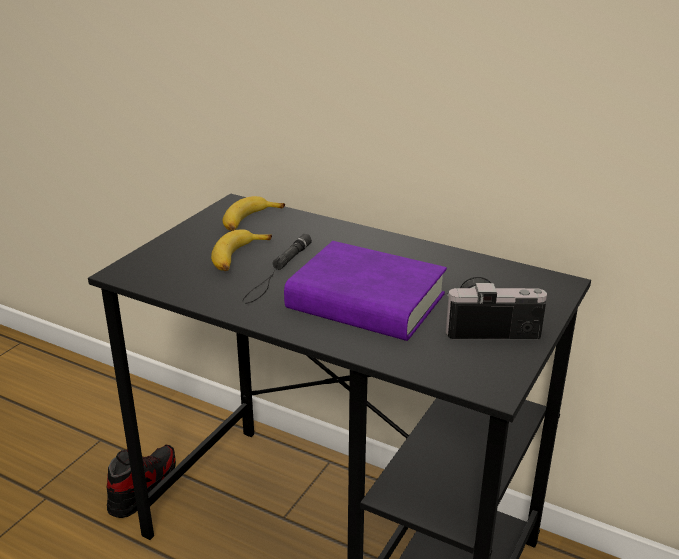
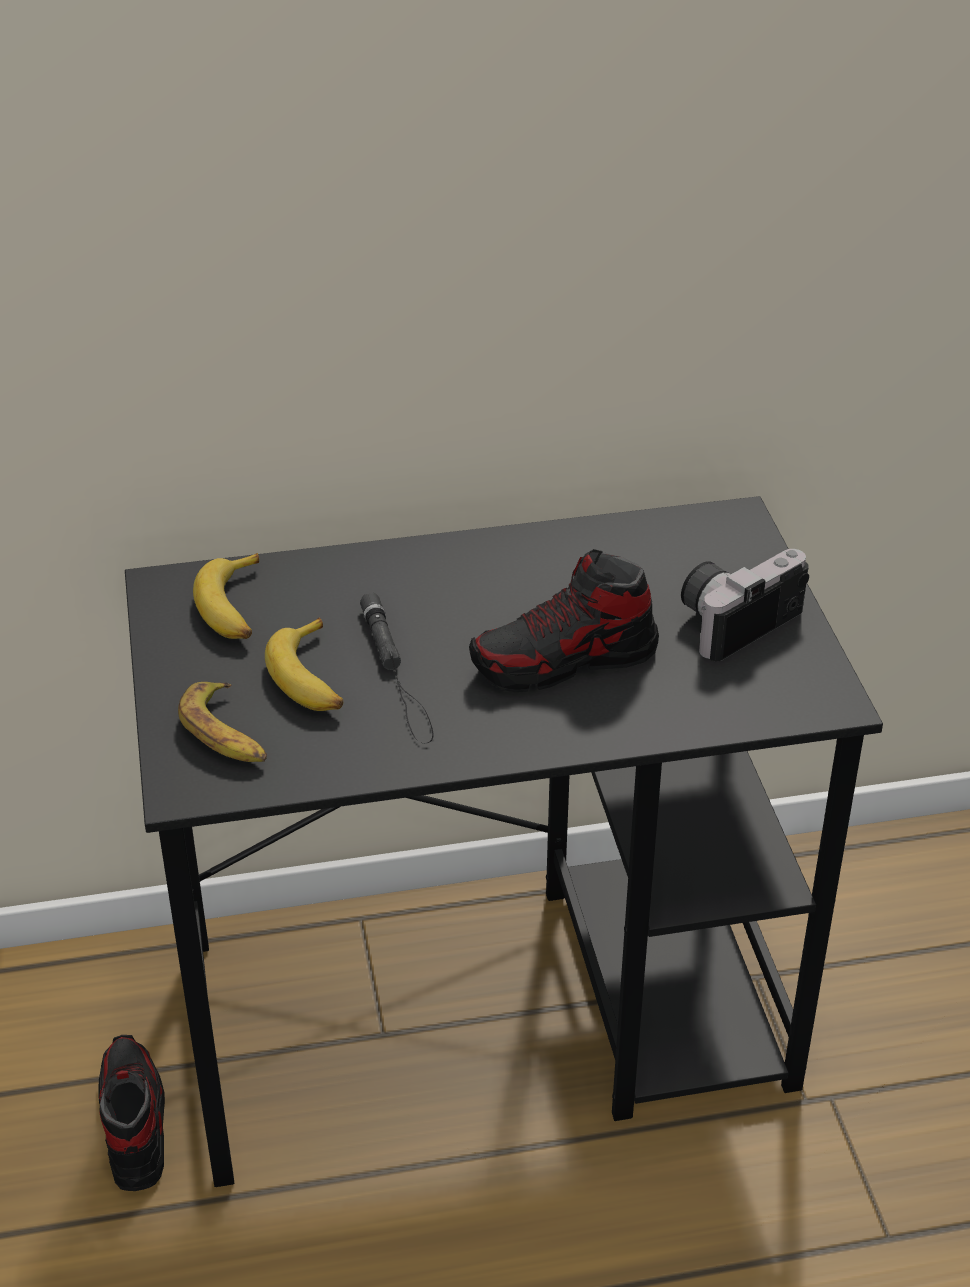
camera: 40 degrees left, 10 degrees up
purple book [284,241,447,341] -> shoe [469,549,659,692]
none -> banana [178,682,267,762]

